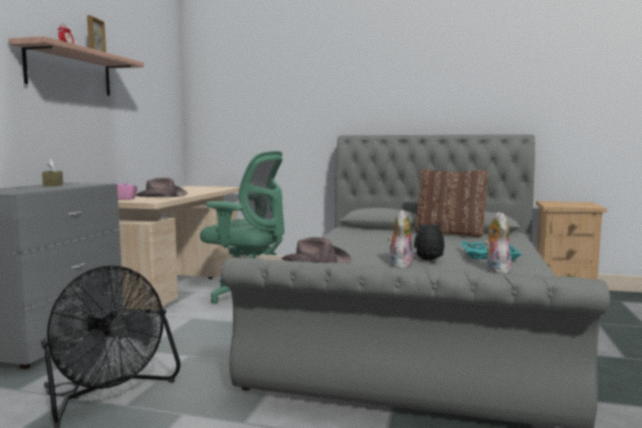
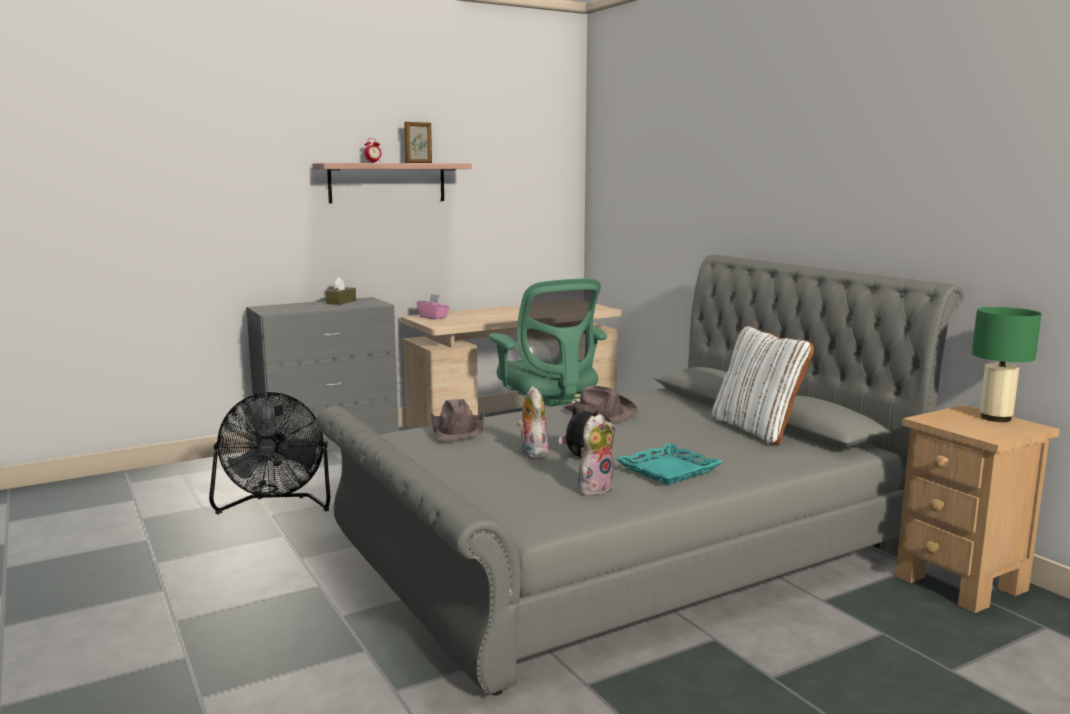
camera: 45 degrees right, 5 degrees up
brown hat [136,178,188,197] -> brown hat moved to [564,385,639,423]
plush toy [388,210,413,268] -> plush toy turned 75 degrees counterclockwise [517,386,549,460]
brown pillow [414,169,488,237] -> white pillow [712,326,814,445]
none -> green table lamp [972,307,1041,422]

